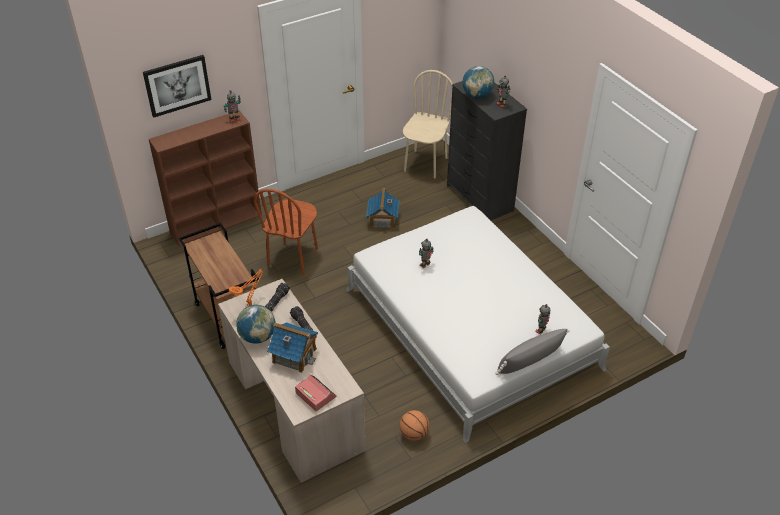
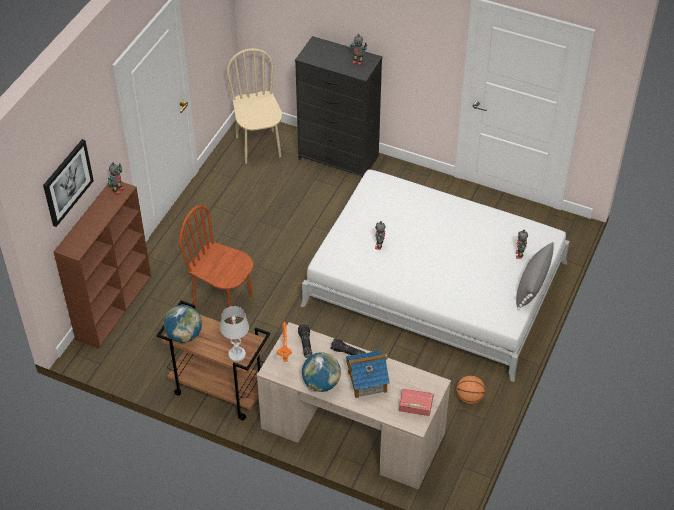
camera: 35 degrees left, 5 degrees up
brown chair [254,189,318,276] -> brown chair turned 135 degrees clockwise [179,205,253,324]
toy house [366,188,399,229] -> none
globe [462,66,494,98] -> globe moved to [164,305,202,343]
none -> white table lamp [220,306,249,362]

